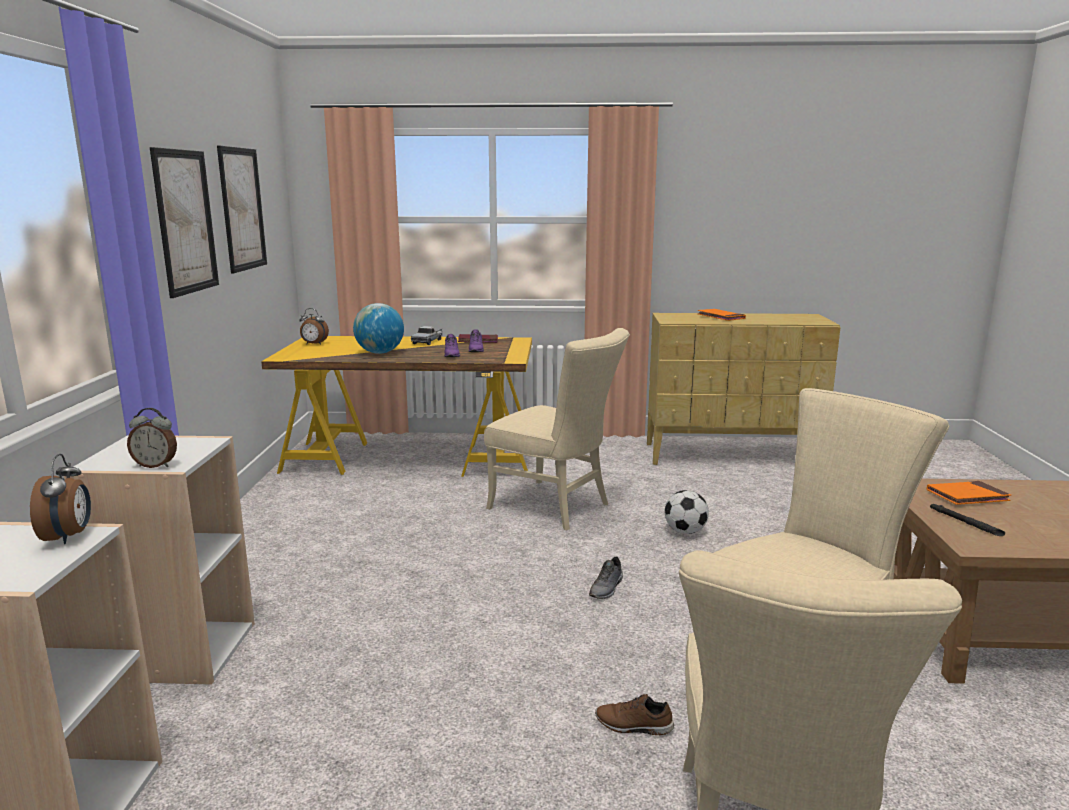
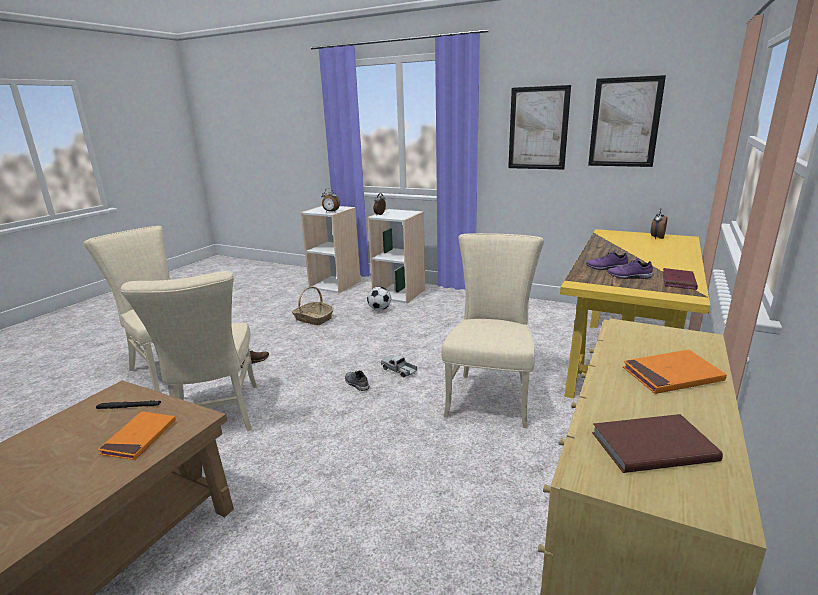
camera: 115 degrees right, 5 degrees up
globe [353,303,404,354] -> none
toy truck [411,326,442,345] -> toy truck moved to [381,355,417,377]
beige chair [484,328,630,530] -> beige chair turned 135 degrees clockwise [441,233,544,428]
football [665,490,709,534] -> football moved to [367,287,391,311]
none -> basket [292,286,334,325]
none -> brown book [592,414,723,473]

